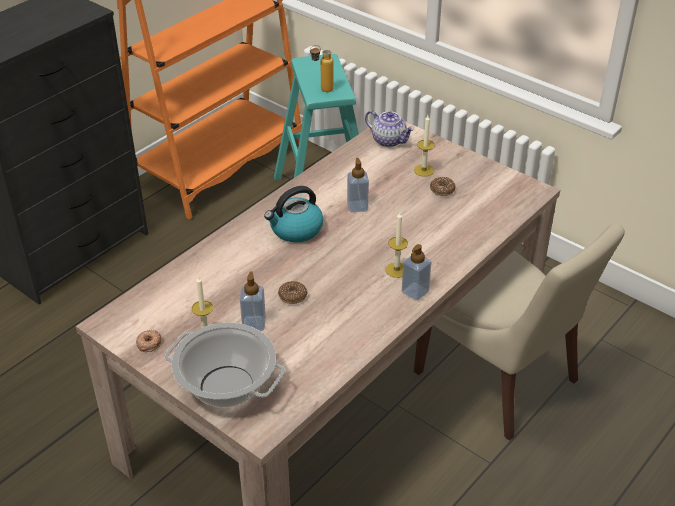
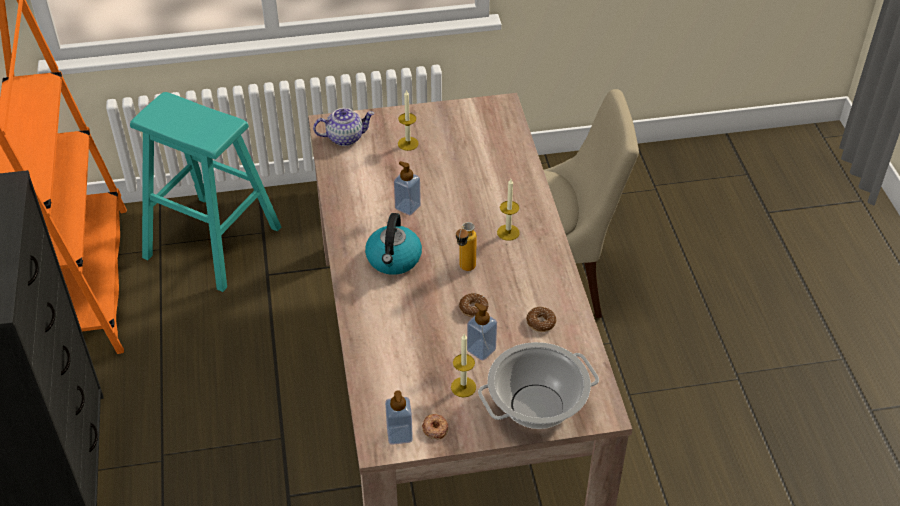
camera: 50 degrees left, 5 degrees up
bottle [310,45,334,92] -> bottle moved to [456,222,477,271]
soap dispenser [402,244,431,301] -> soap dispenser moved to [385,390,413,445]
donut [430,177,456,196] -> donut moved to [526,307,556,332]

